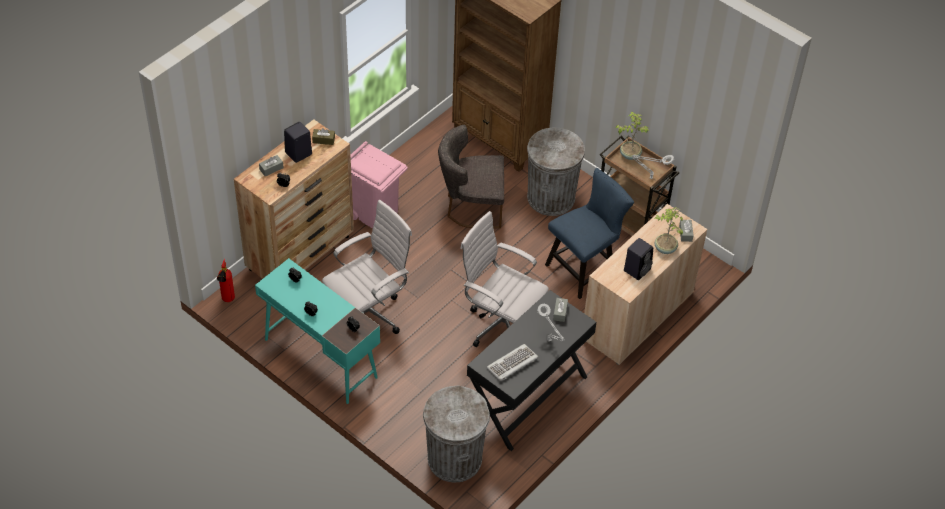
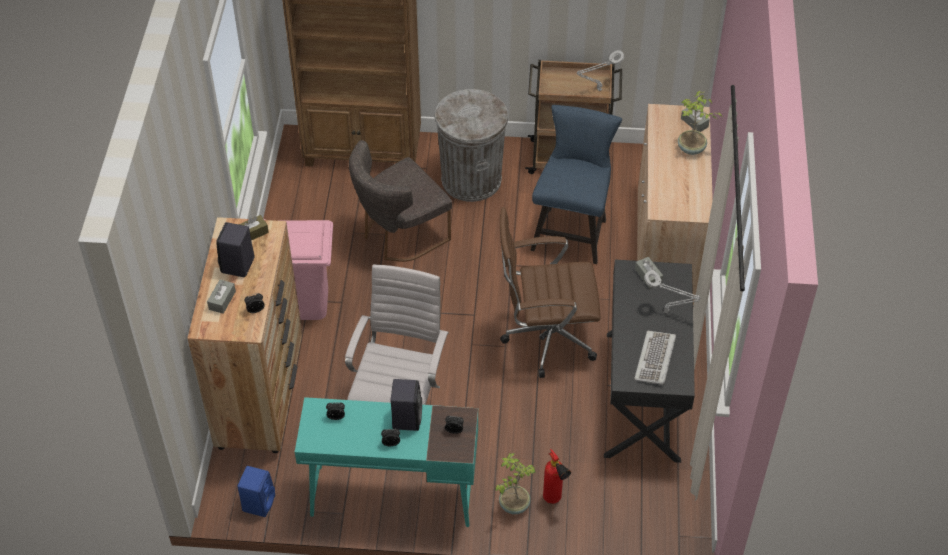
camera: 35 degrees left, 0 degrees up
fire extinguisher [217,259,235,302] -> fire extinguisher moved to [543,449,571,504]
grey trash can [423,385,490,482] -> none
white office chair [460,211,549,347] -> brown office chair [500,207,601,378]
potted plant [616,111,649,160] -> potted plant moved to [495,453,536,514]
black speaker [624,238,653,280] -> black speaker moved to [390,379,422,431]
none -> blue speaker [238,466,275,517]

